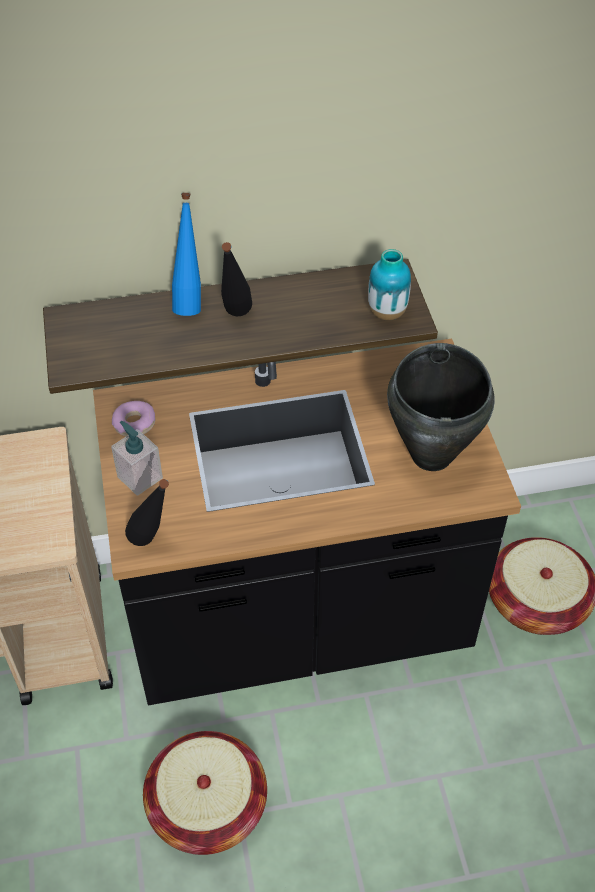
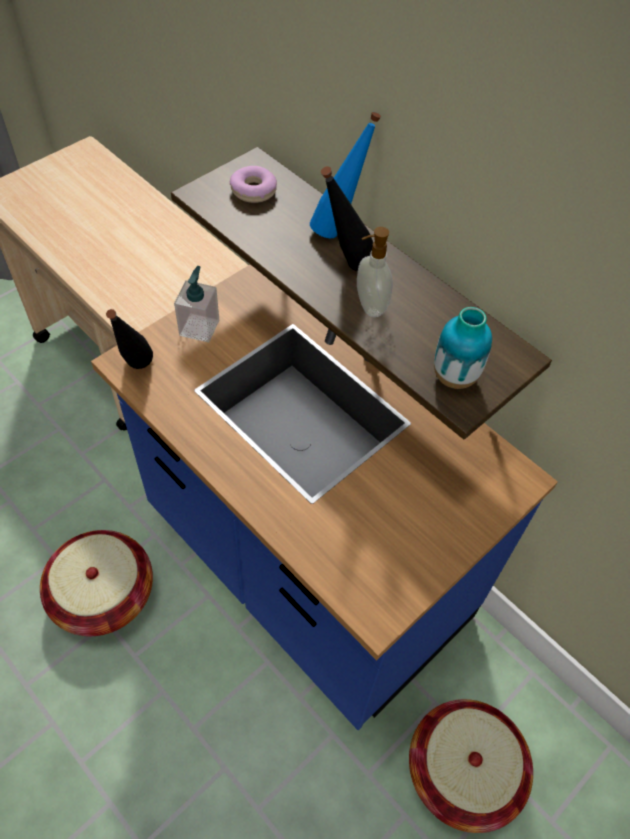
camera: 55 degrees right, 5 degrees up
black counter [93,339,521,705] -> blue counter [91,265,558,730]
donut [112,401,155,436] -> donut moved to [230,166,277,203]
black cooking pot [387,343,495,471] -> none
none -> soap dispenser [357,227,393,317]

